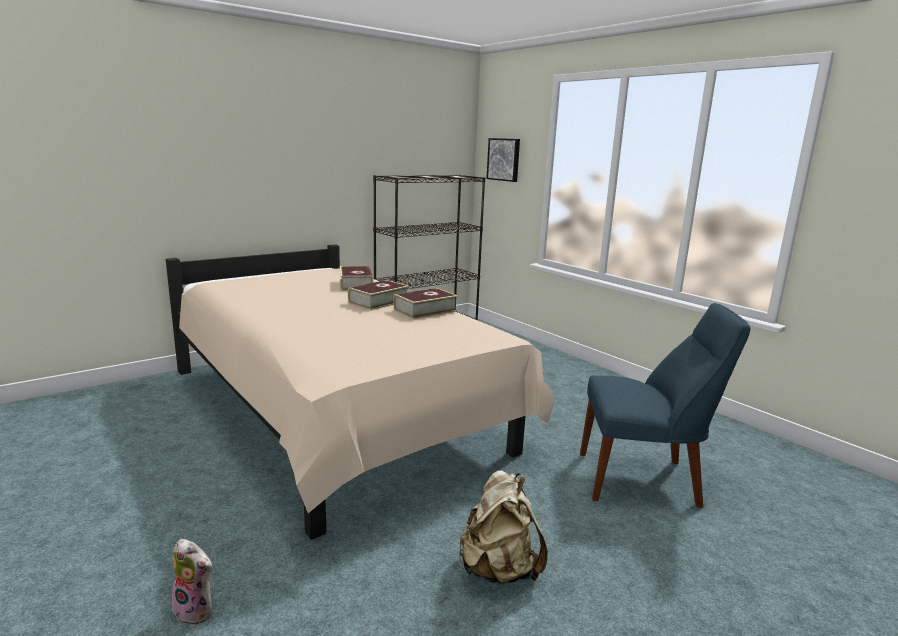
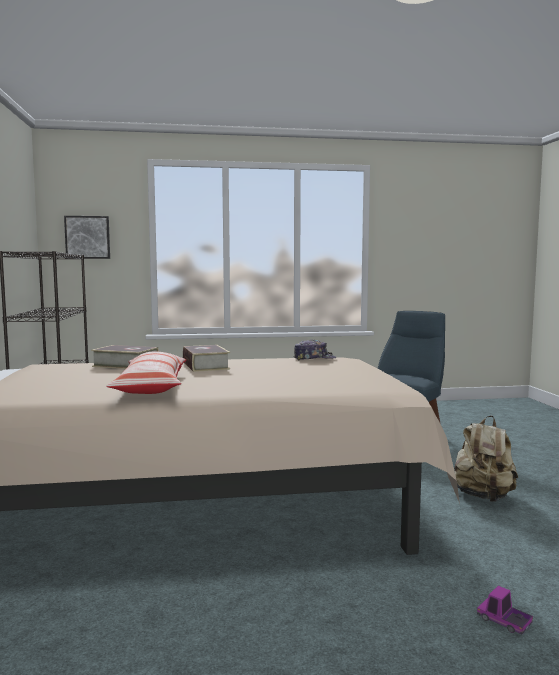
camera: 60 degrees left, 10 degrees down
plush toy [172,539,213,626] -> toy truck [477,586,533,634]
book [394,288,458,319] -> none
none -> pillow [106,351,186,394]
none -> cap [293,339,336,361]

